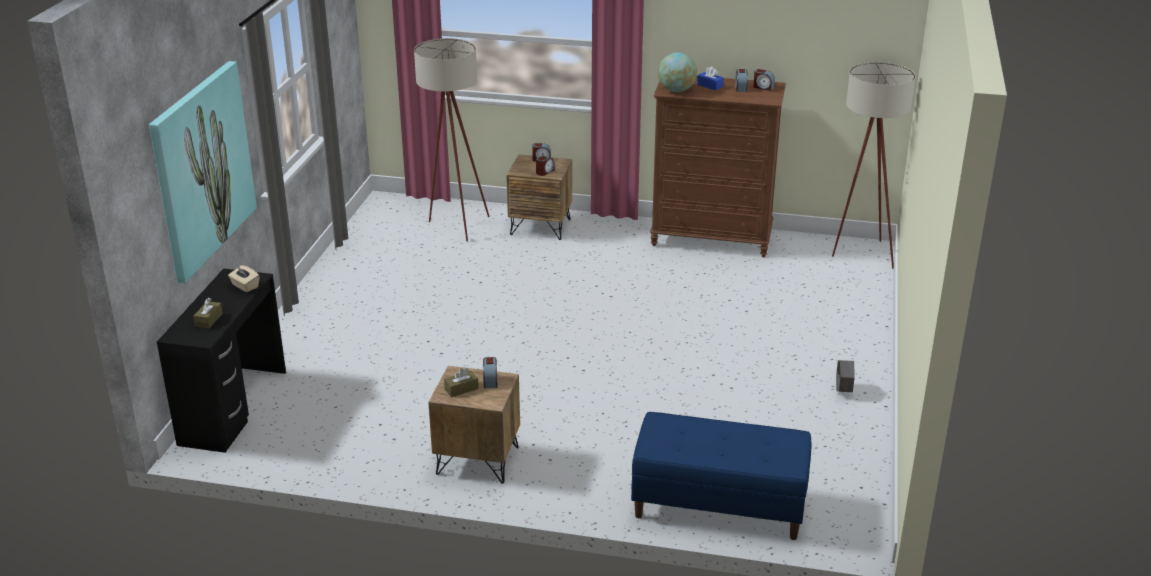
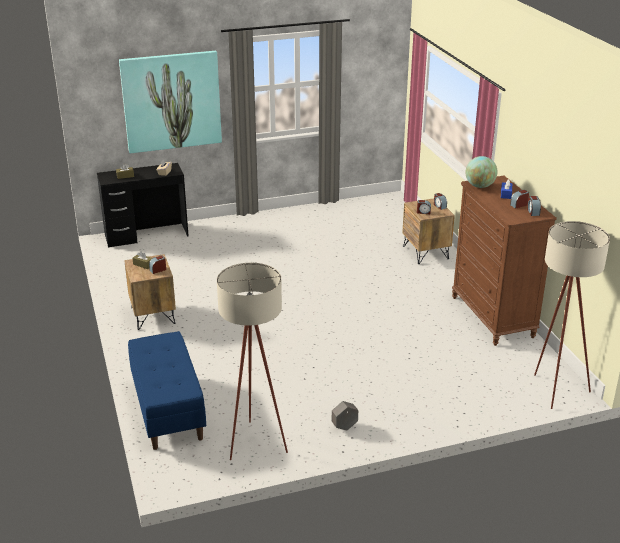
camera: 60 degrees right, 0 degrees up
beige floor lamp [414,38,490,241] -> beige floor lamp moved to [217,263,288,460]

